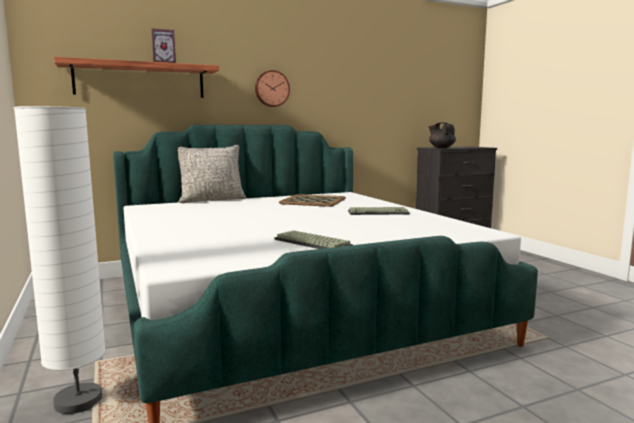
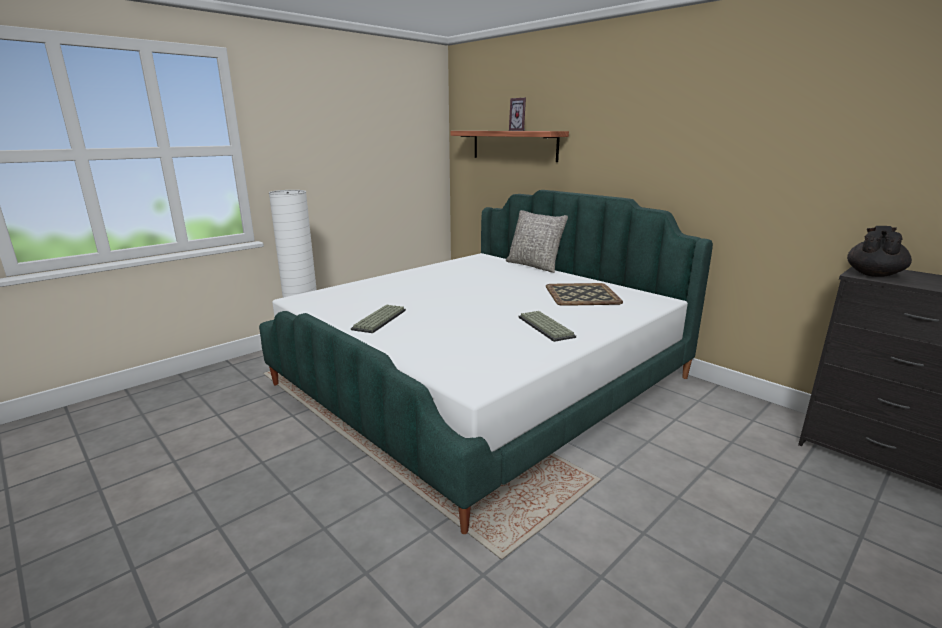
camera: 70 degrees right, 10 degrees up
wall clock [255,70,290,107] -> none

